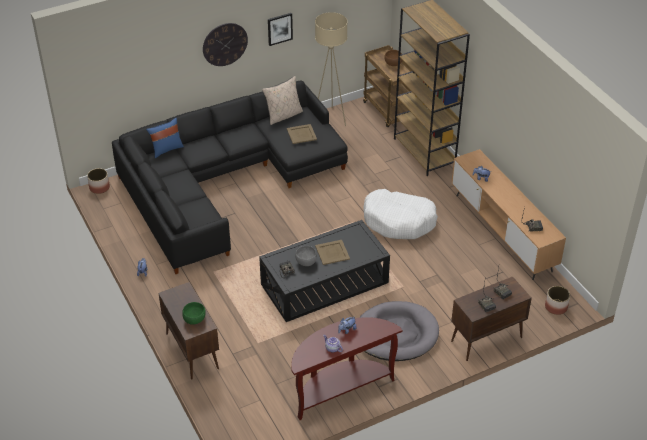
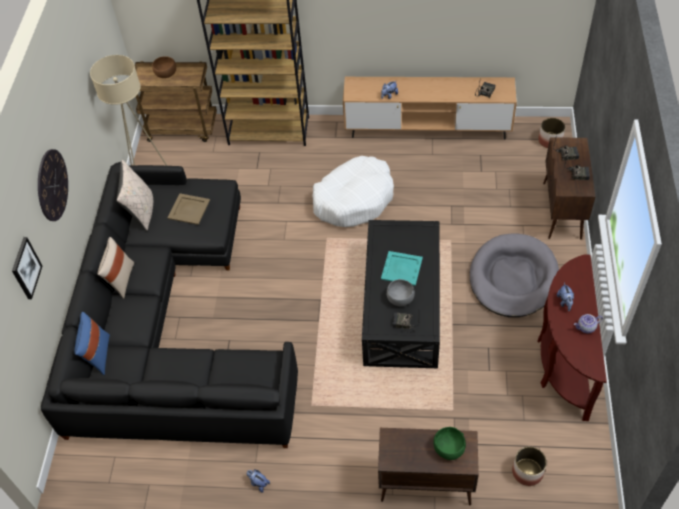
camera: 55 degrees left, 10 degrees up
planter [87,168,110,194] -> planter moved to [512,446,547,486]
picture [268,13,293,46] -> picture moved to [12,237,42,299]
beige tray [315,240,350,265] -> turquoise tray [381,251,423,286]
none -> beige pillow [97,237,134,299]

